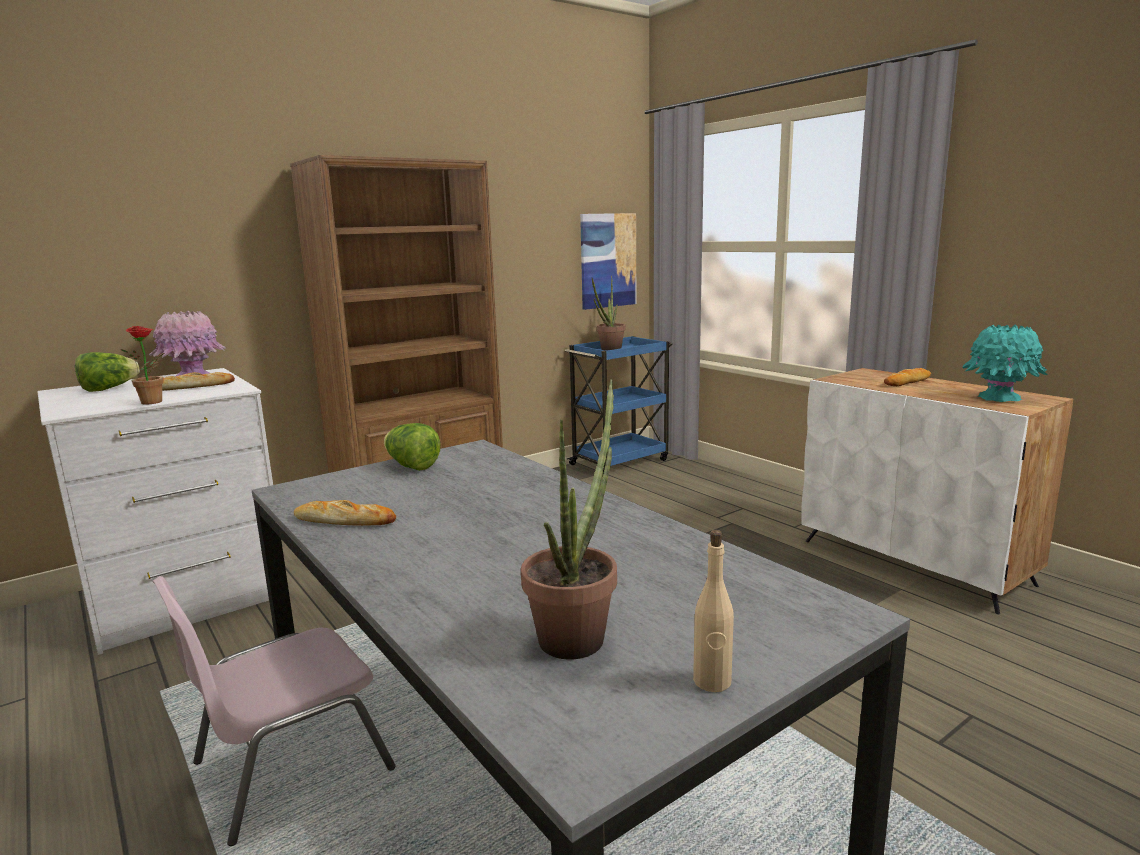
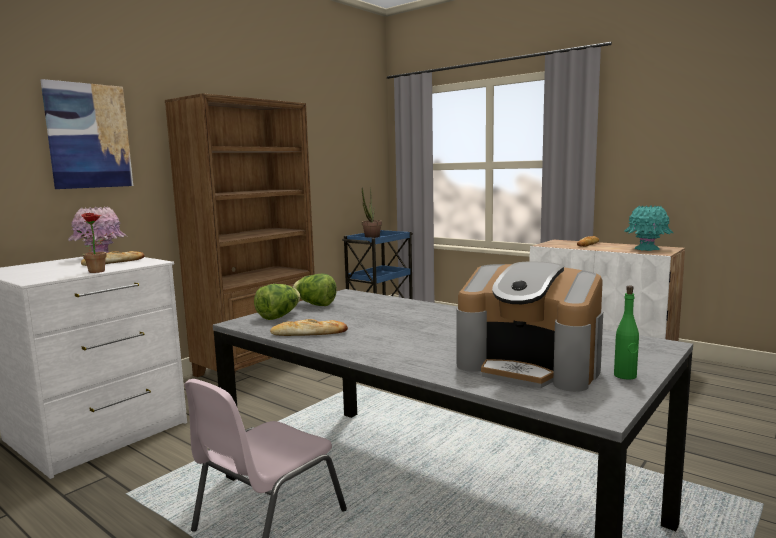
camera: 15 degrees left, 5 degrees down
lettuce [75,352,140,392] -> lettuce moved to [254,284,301,320]
potted plant [521,379,617,659] -> coffee machine [456,262,603,392]
picture [580,213,636,310] -> picture moved to [41,79,133,189]
beige bottle [693,530,734,692] -> green bottle [614,285,639,379]

